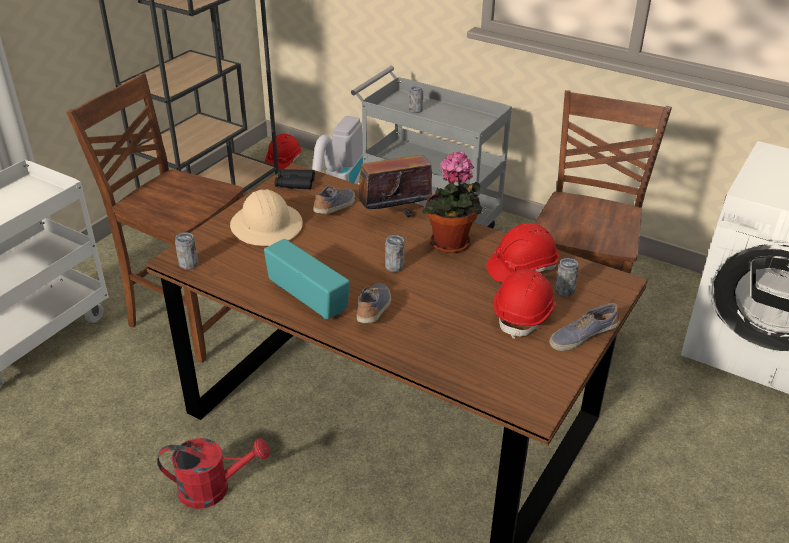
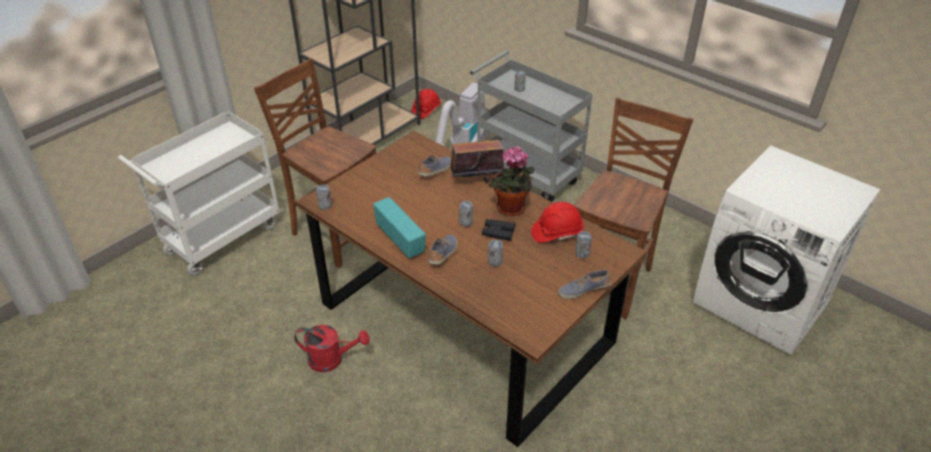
camera: 10 degrees right, 5 degrees up
beige hard hat [230,189,303,246] -> none
black binoculars [275,169,315,190] -> black binoculars moved to [482,219,515,241]
red hard hat [493,269,556,339] -> none
none -> can [488,240,503,267]

